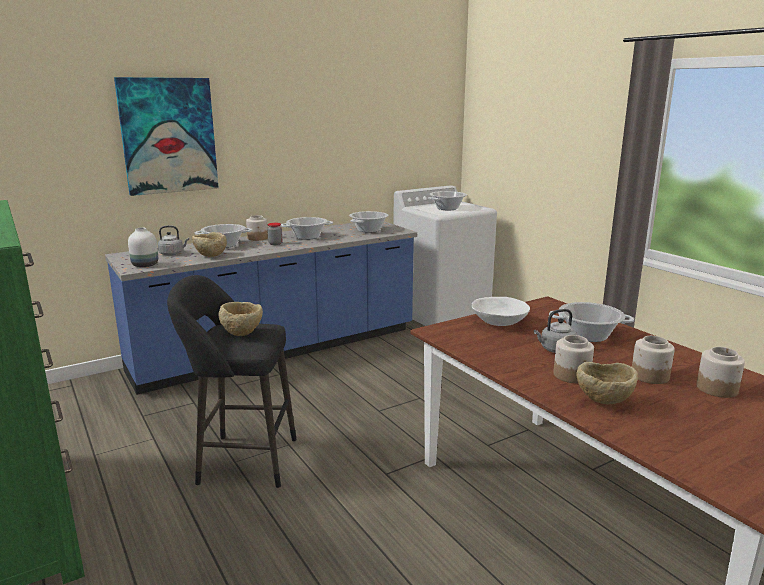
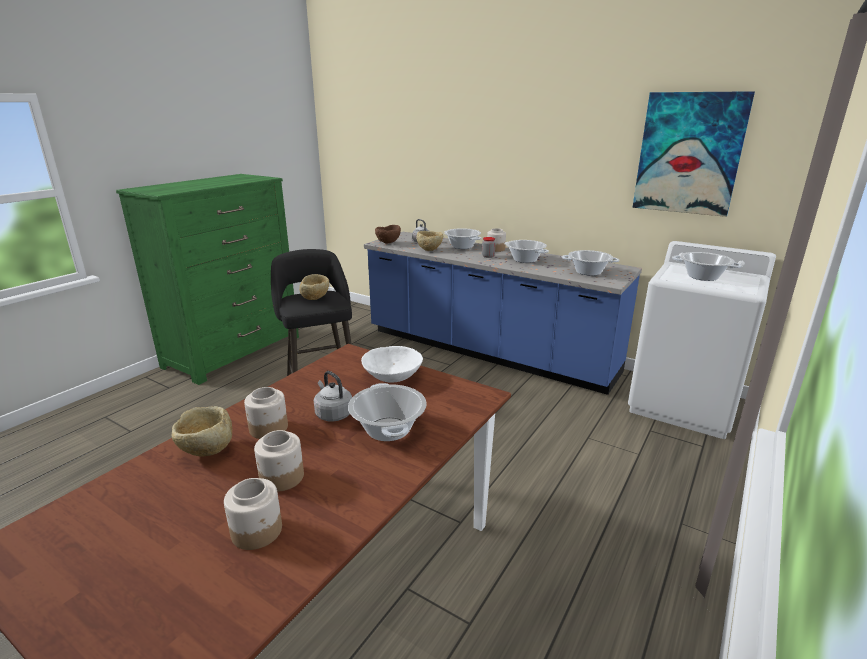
camera: 65 degrees right, 5 degrees up
picture [114,77,219,196] -> picture moved to [632,91,755,217]
white vase [128,227,158,267] -> brown bowl [375,225,401,244]

